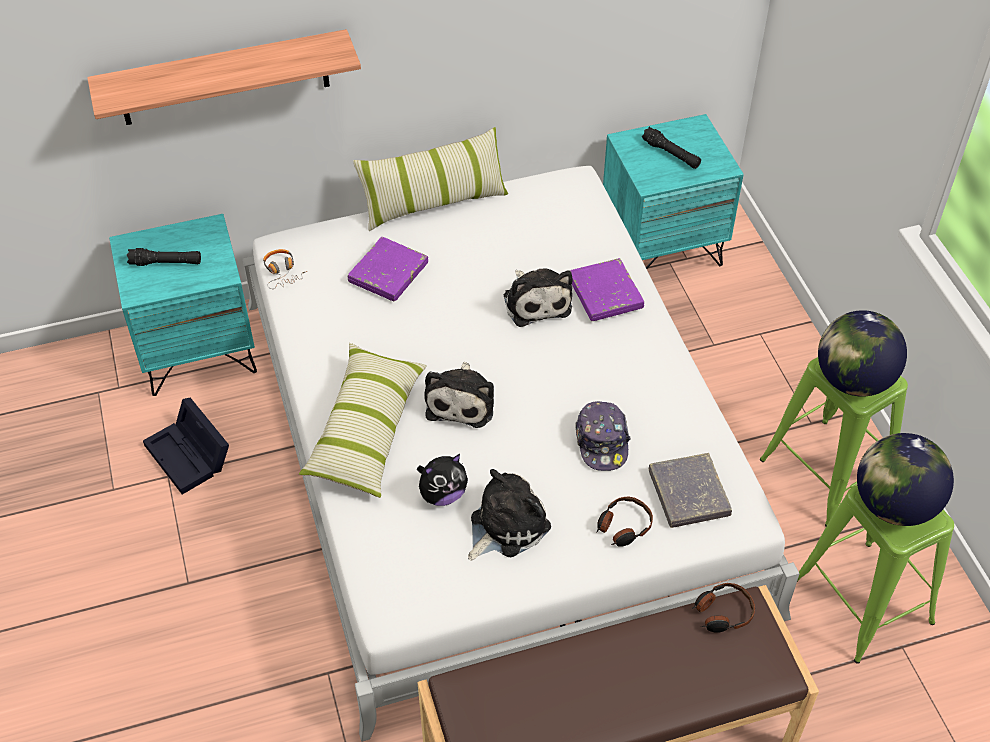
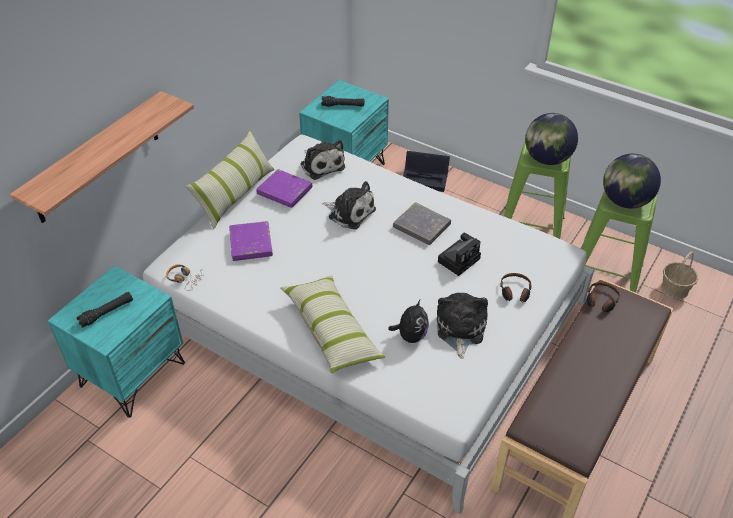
camera: 40 degrees left, 5 degrees down
black storage box [143,398,229,495] -> black storage box moved to [403,151,450,192]
plush toy [424,362,494,428] -> plush toy moved to [301,140,345,180]
purple book [570,258,644,321] -> purple book moved to [256,169,312,208]
cap [575,401,631,471] -> camera [438,233,481,276]
grey book [649,453,732,528] -> grey book moved to [393,202,451,245]
none -> basket [661,251,698,299]

